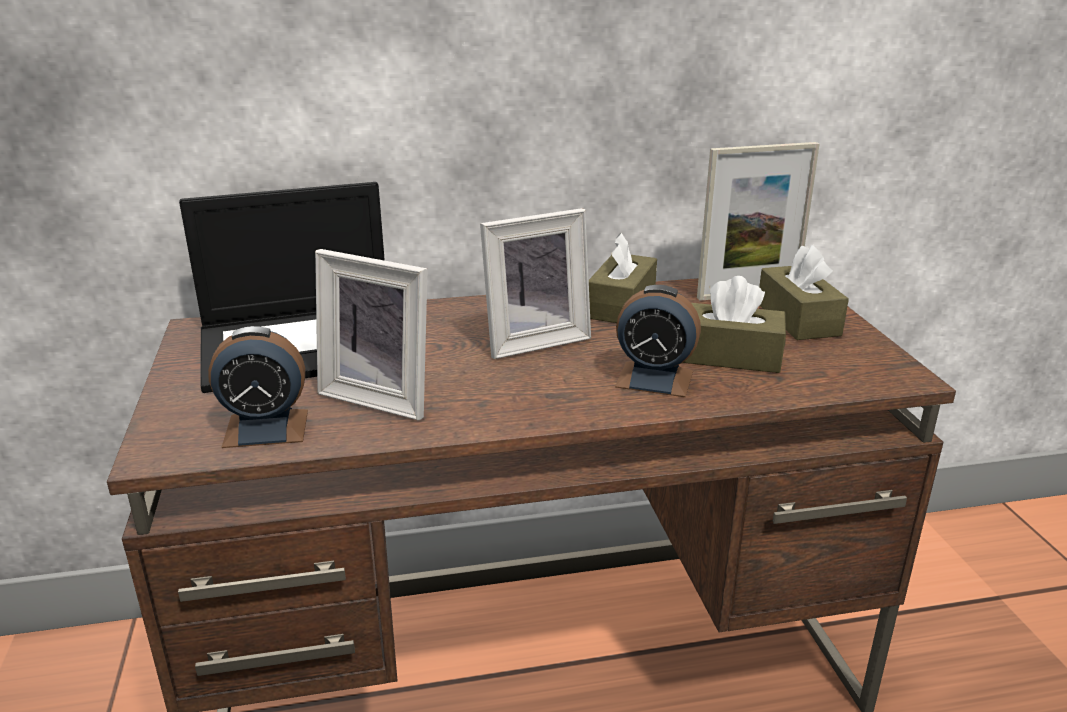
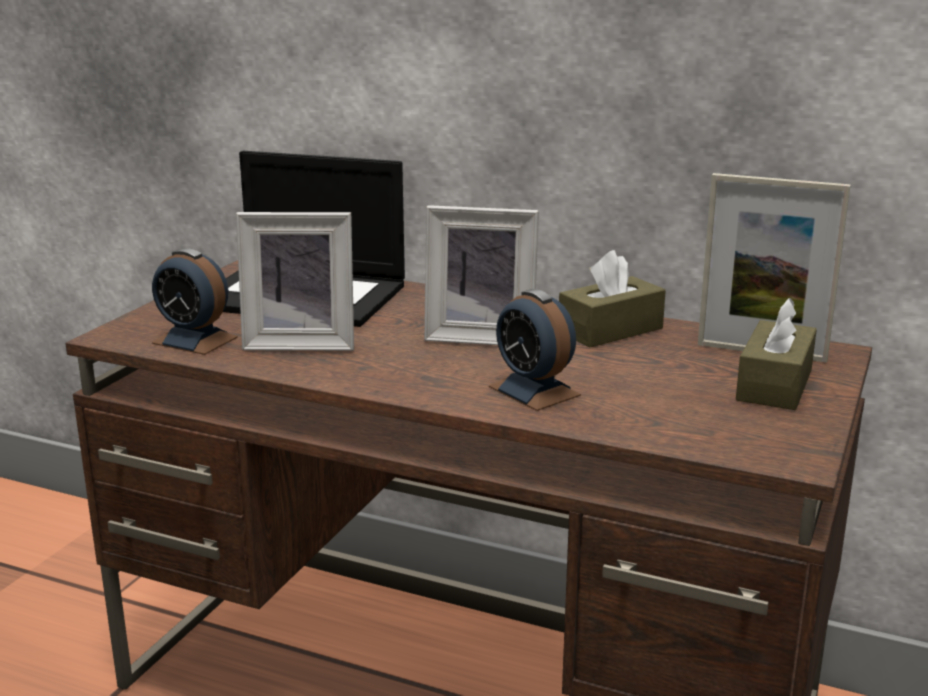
camera: 35 degrees right, 5 degrees down
picture frame [315,249,428,421] -> picture frame turned 60 degrees counterclockwise [236,212,354,351]
brown tissue box [683,276,786,373] -> none

